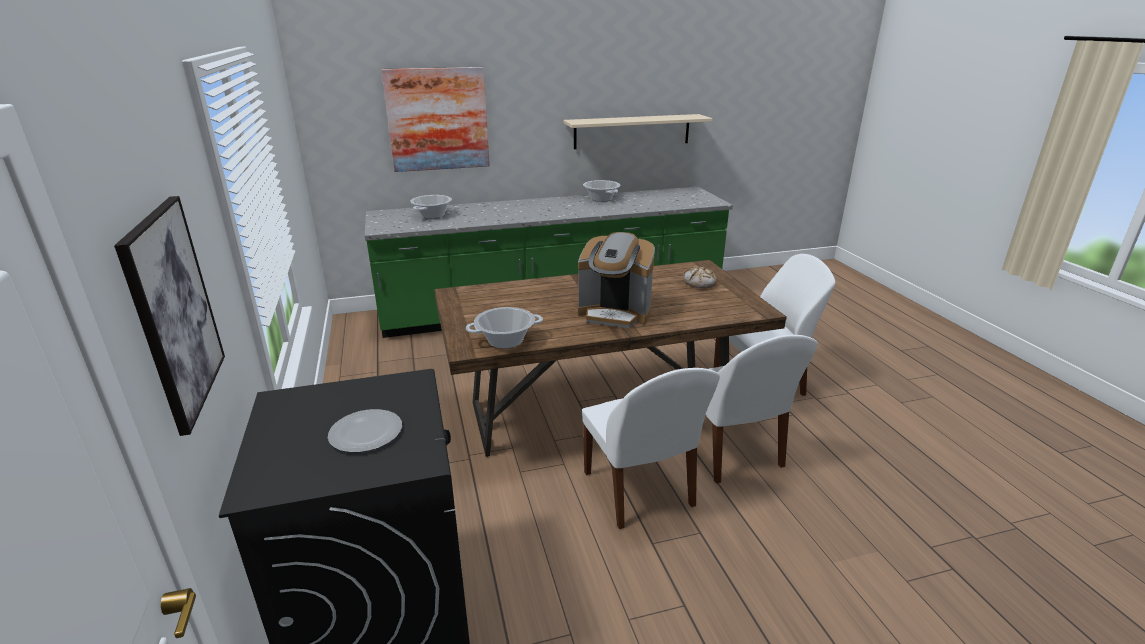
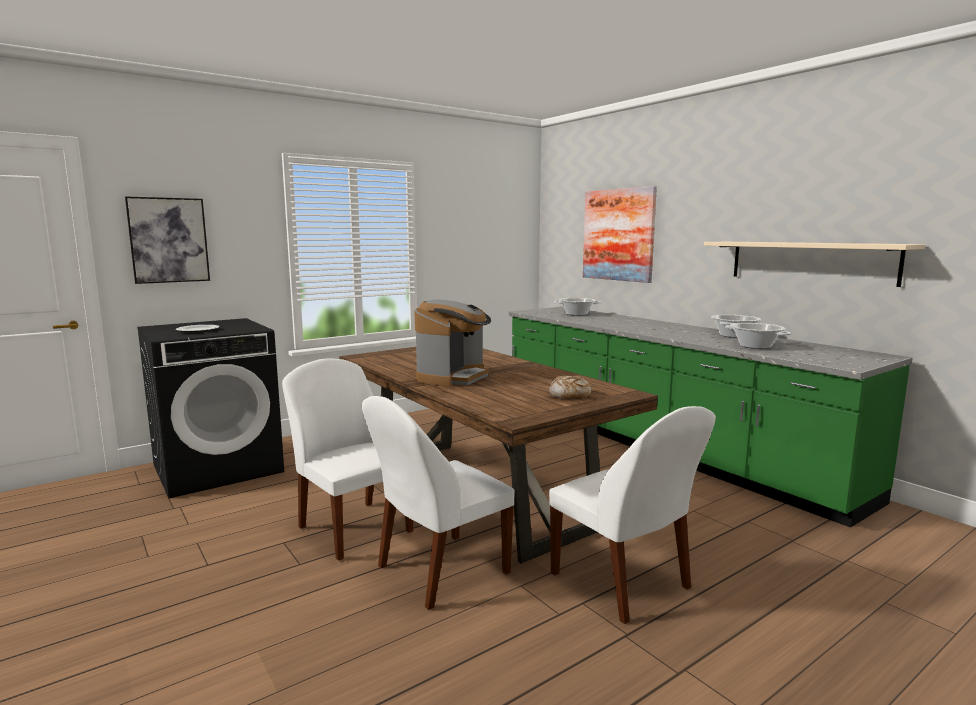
camera: 70 degrees right, 15 degrees down
cooking pot [466,307,543,348] -> cooking pot moved to [725,323,791,349]
coffee machine [578,232,655,328] -> coffee machine turned 150 degrees counterclockwise [415,299,491,387]
white chair [582,368,720,529] -> white chair turned 90 degrees clockwise [282,359,413,561]

